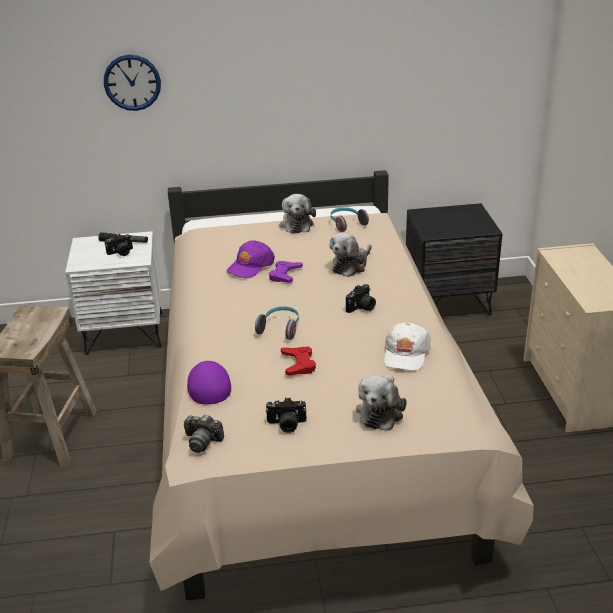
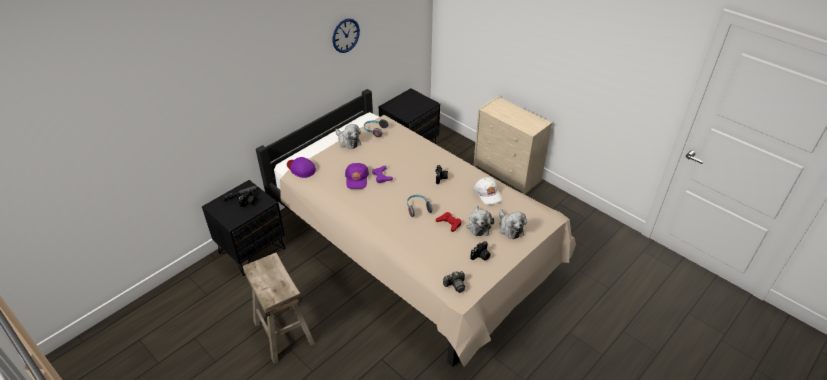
camera: 40 degrees left, 10 degrees up
white nightstand [65,231,162,355] -> black nightstand [202,180,285,276]
wall clock [104,54,161,111] -> wall clock moved to [333,18,360,53]
purple cap [187,361,231,405] -> purple cap moved to [287,157,316,178]
plush toy [330,232,372,277] -> plush toy moved to [466,205,494,236]

